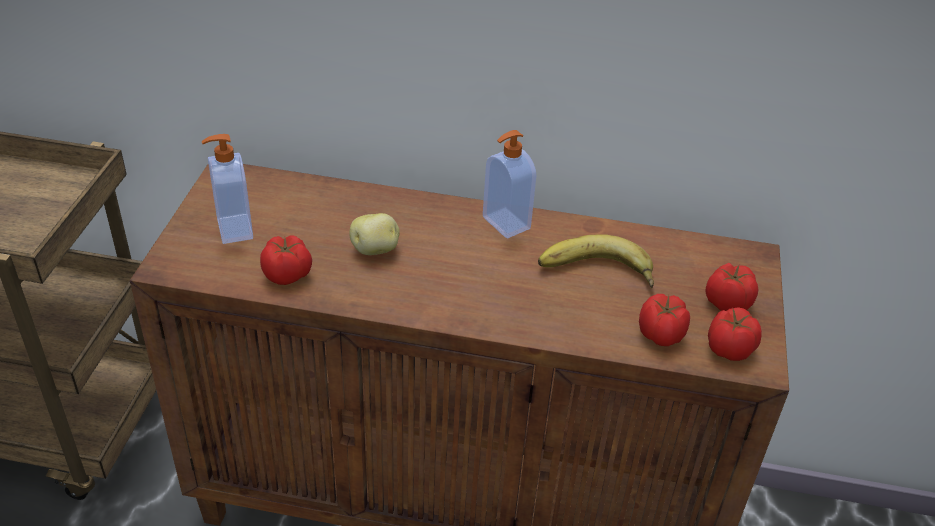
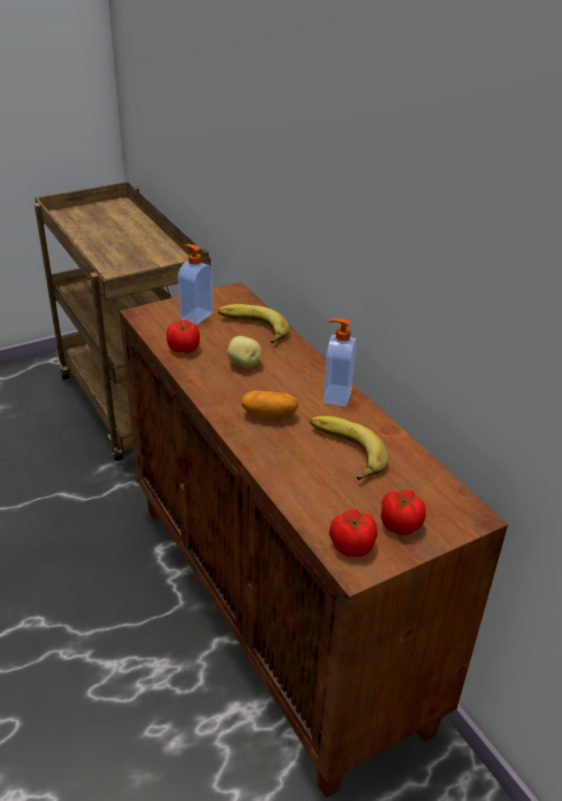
camera: 50 degrees right, 5 degrees down
tomato [639,294,690,346] -> none
none -> banana [218,304,289,344]
none -> potato [242,391,298,419]

